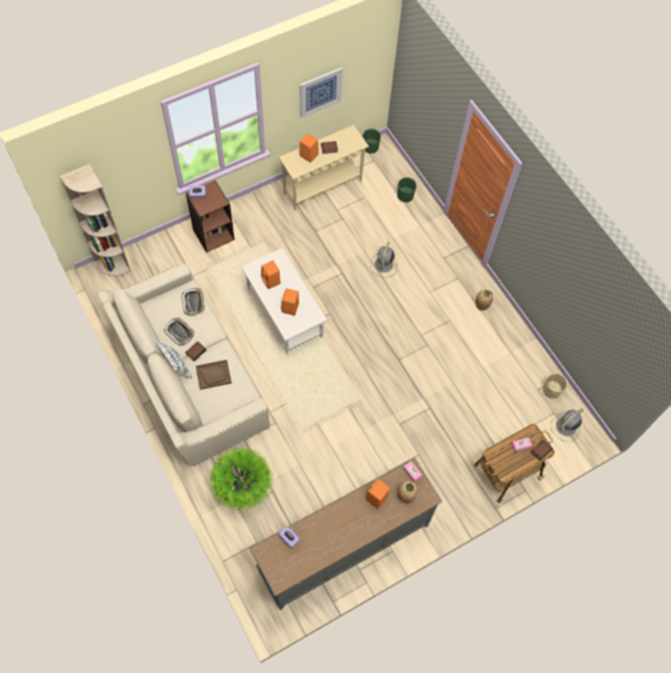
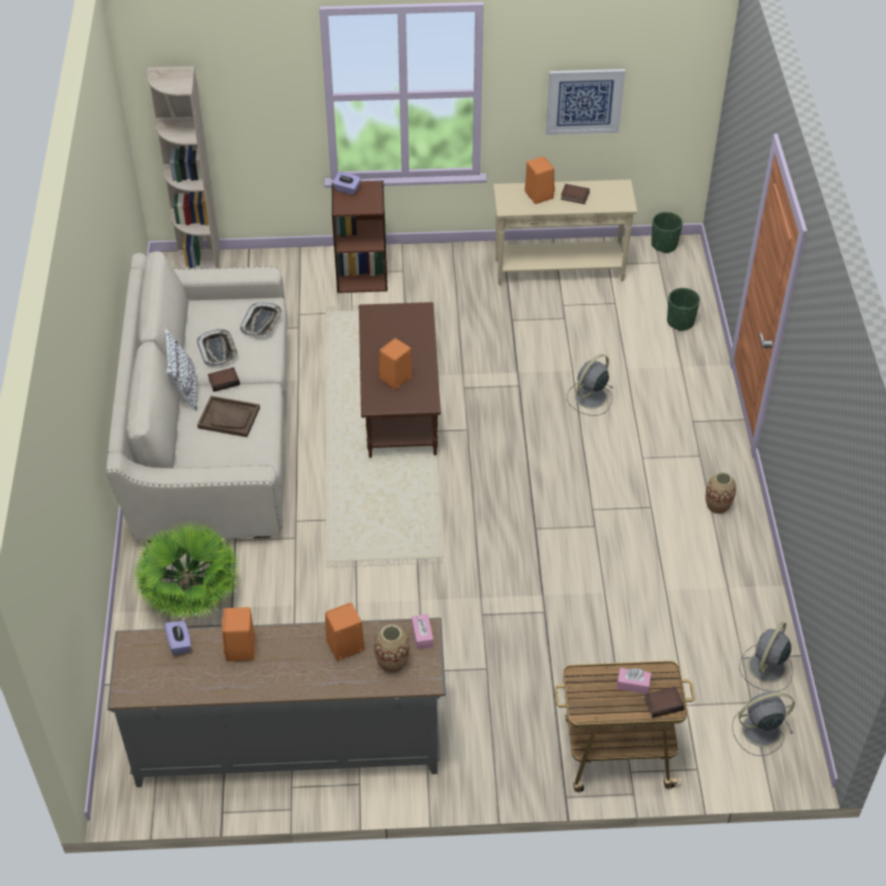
camera: 30 degrees right, 15 degrees down
white coffee table [241,248,327,354] -> brown coffee table [359,302,441,458]
orange speaker [261,260,280,289] -> orange speaker moved to [222,607,255,661]
beige planter [543,373,567,399] -> grey fan [739,621,793,692]

